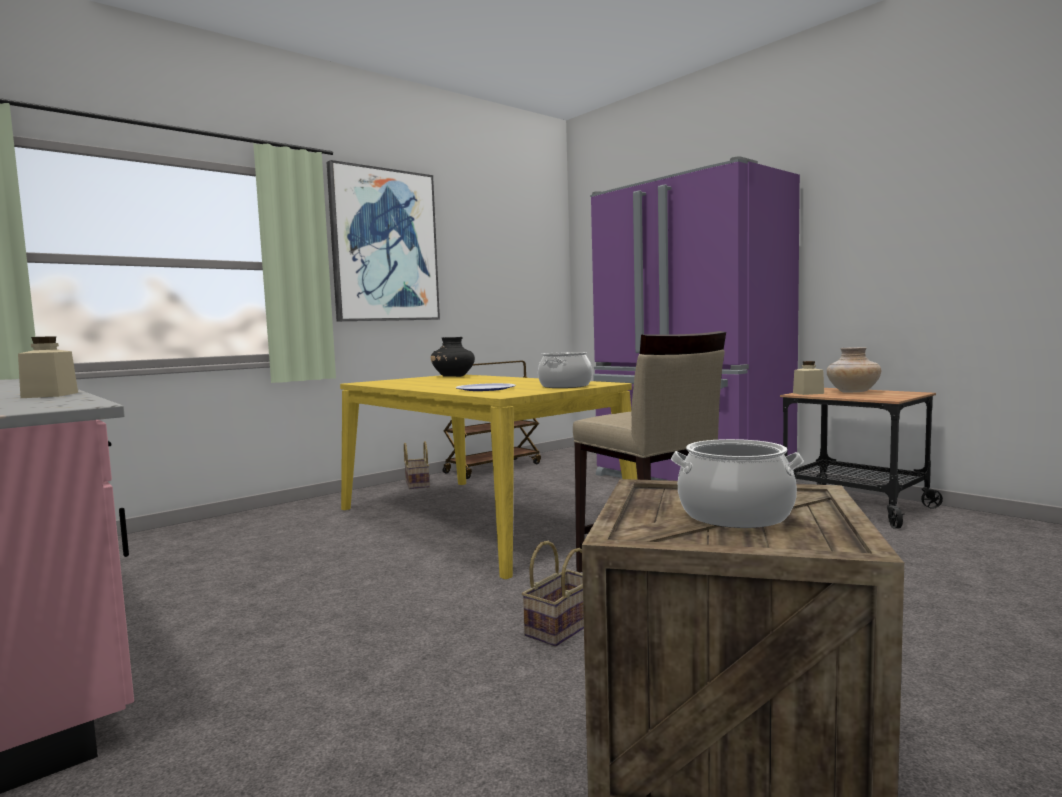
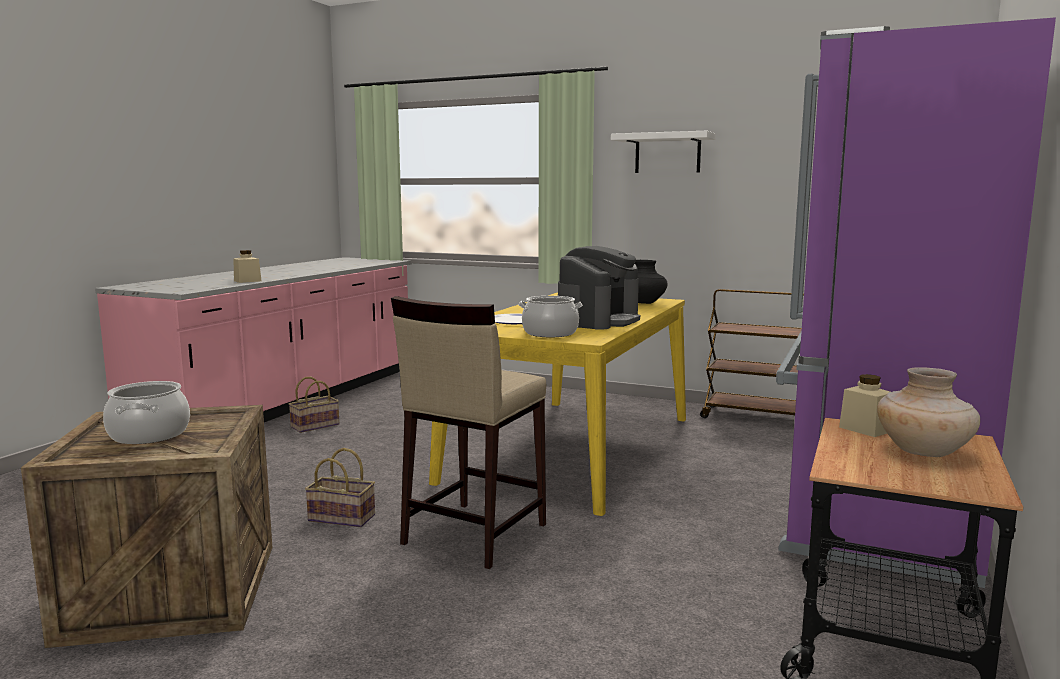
camera: 65 degrees right, 5 degrees up
picture [327,160,440,321] -> white shelf [611,131,716,173]
basket [404,441,430,489] -> basket moved to [289,377,339,433]
none -> coffee machine [558,246,640,330]

